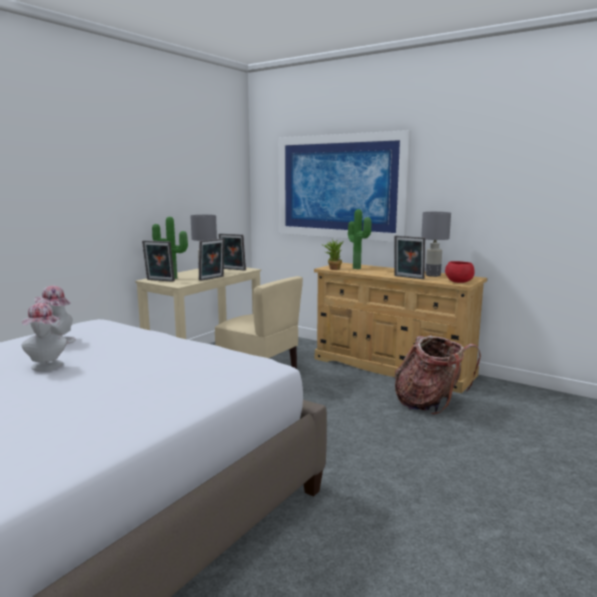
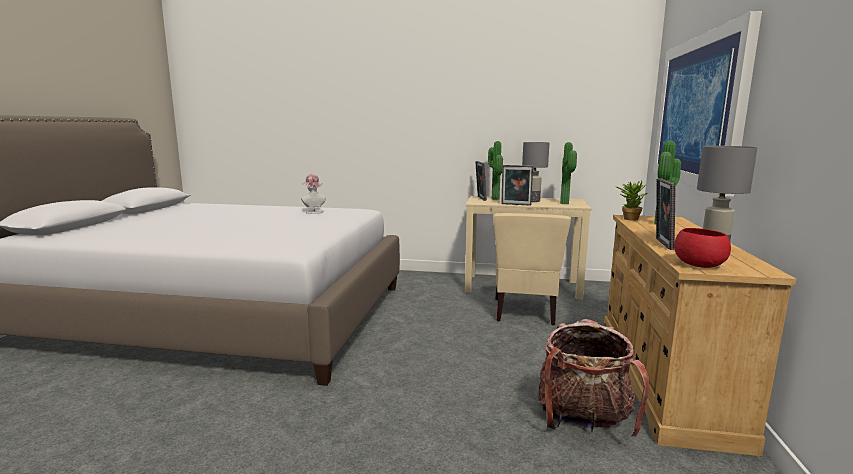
camera: 65 degrees right, 0 degrees up
hat [21,303,68,371] -> none
picture frame [219,233,246,270] -> potted plant [560,142,577,204]

